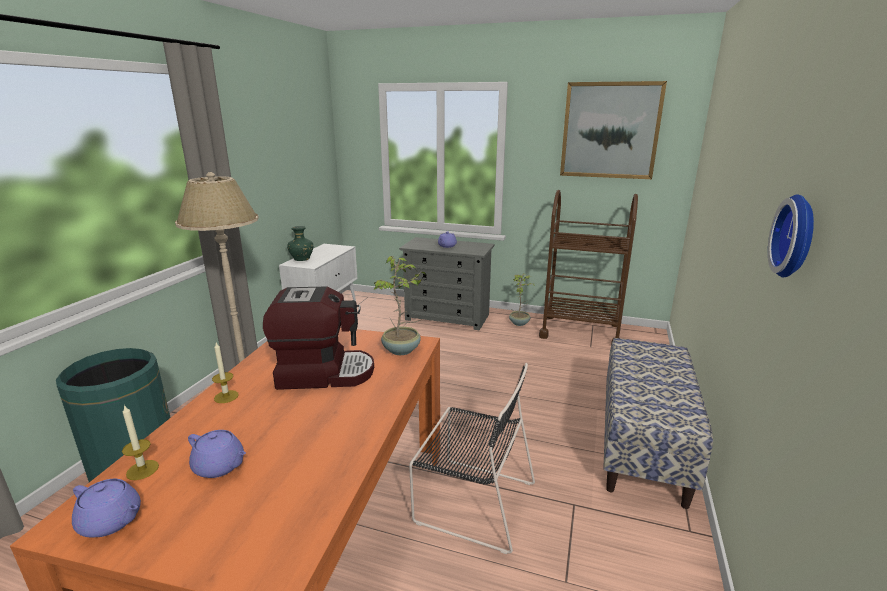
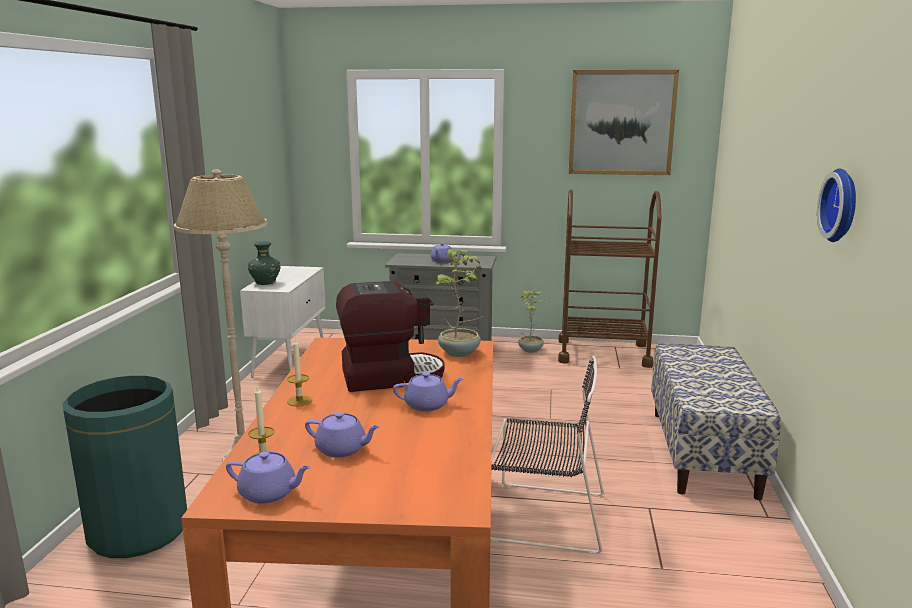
camera: 10 degrees left, 5 degrees down
none -> purple teapot [393,372,464,411]

